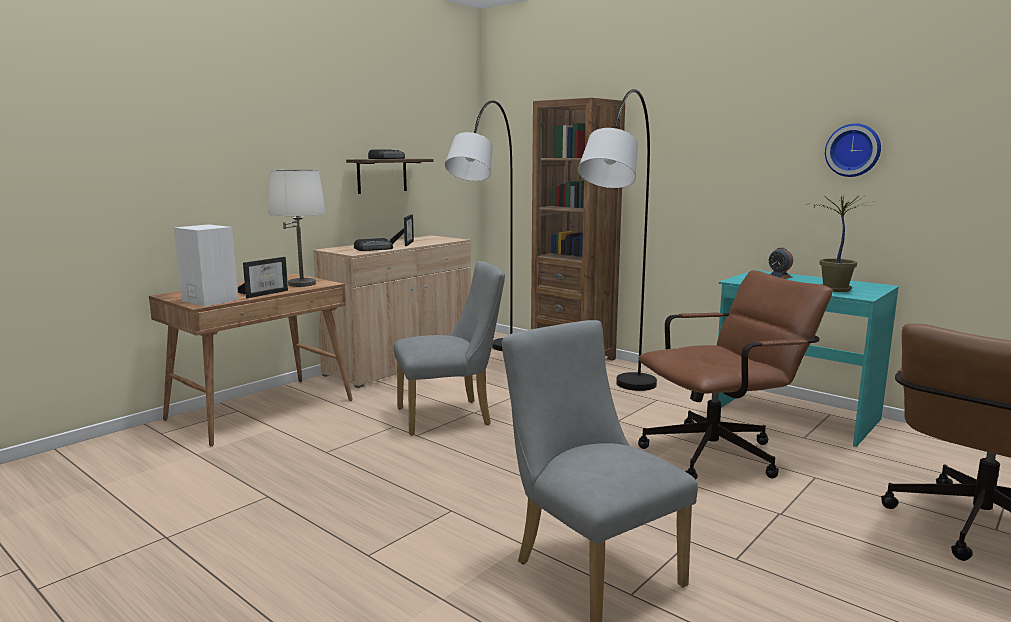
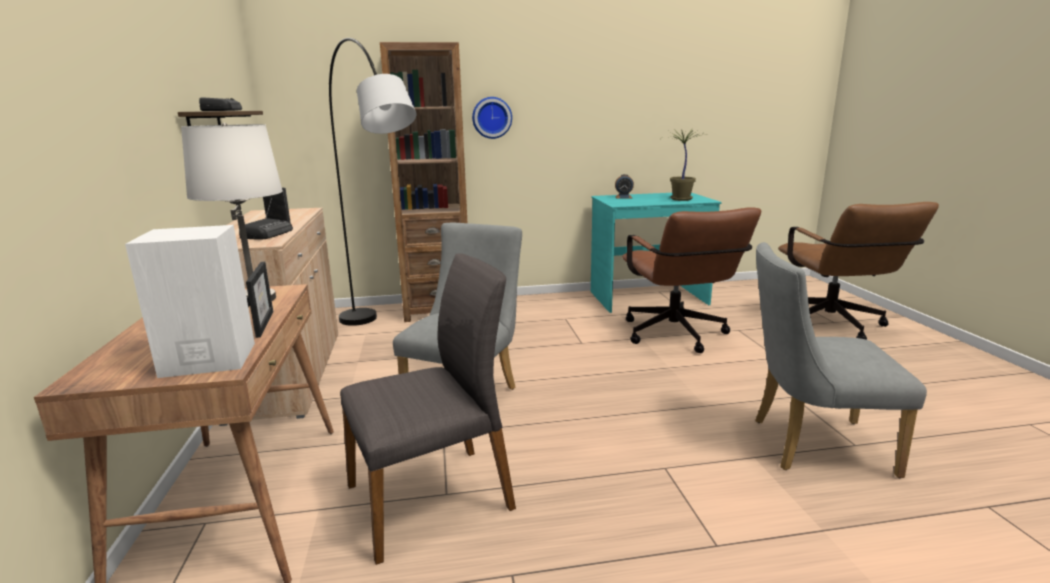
camera: 50 degrees left, 5 degrees up
grey floor lamp [578,89,657,391] -> none
brown office chair [638,270,833,479] -> brown office chair turned 150 degrees clockwise [622,207,761,353]
wall clock [825,123,881,177] -> wall clock moved to [472,97,512,139]
none -> grey chair [340,253,516,565]

